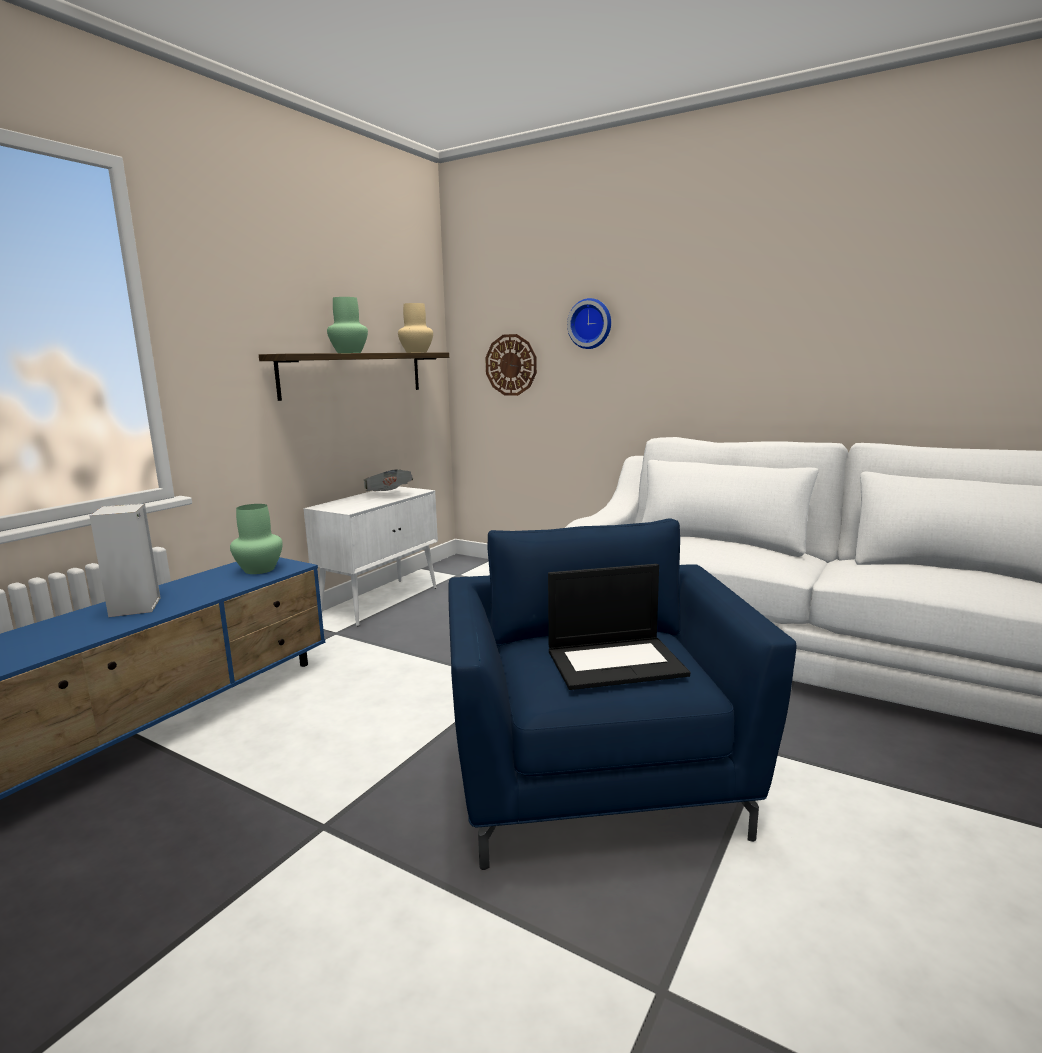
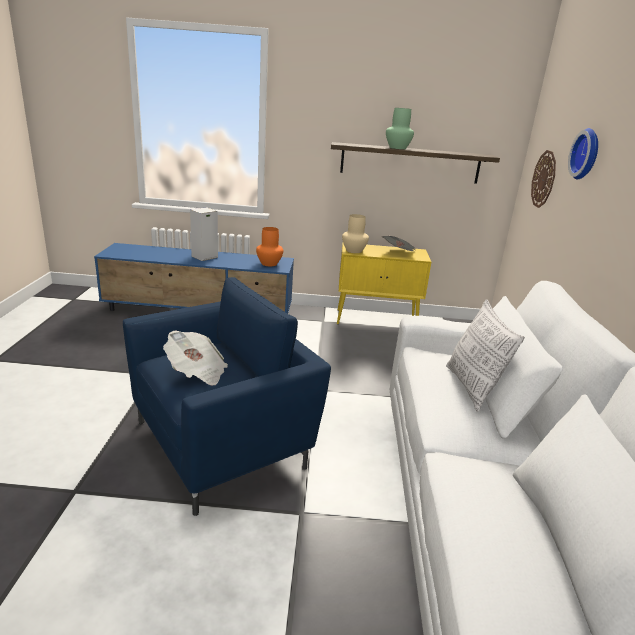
camera: 60 degrees right, 10 degrees up
green vase [230,504,283,574] -> orange vase [256,227,283,266]
white cabinet [303,486,438,626] -> yellow cabinet [337,243,431,324]
beige vase [398,303,433,353] -> beige vase moved to [342,214,369,253]
laptop [548,564,690,690] -> newspaper [163,331,228,385]
none -> pillow [446,299,525,412]

